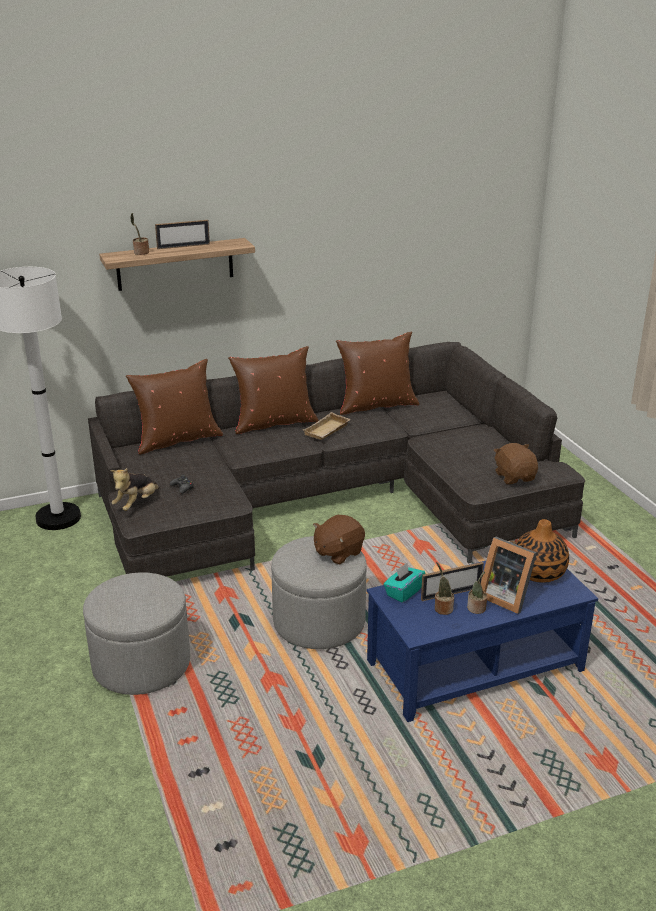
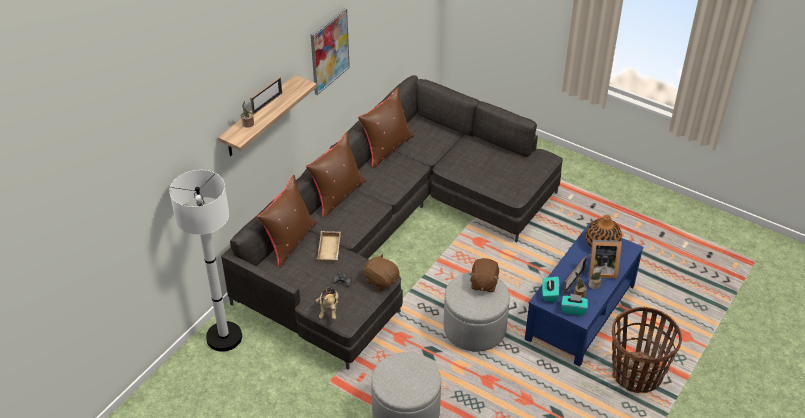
camera: 35 degrees left, 15 degrees up
beige tray [304,412,350,440] -> beige tray moved to [317,231,341,262]
brown plush toy [494,443,538,484] -> brown plush toy moved to [364,253,400,291]
none -> picture [311,8,350,95]
none -> turquoise tissue box [561,294,588,316]
none -> basket [612,307,682,393]

